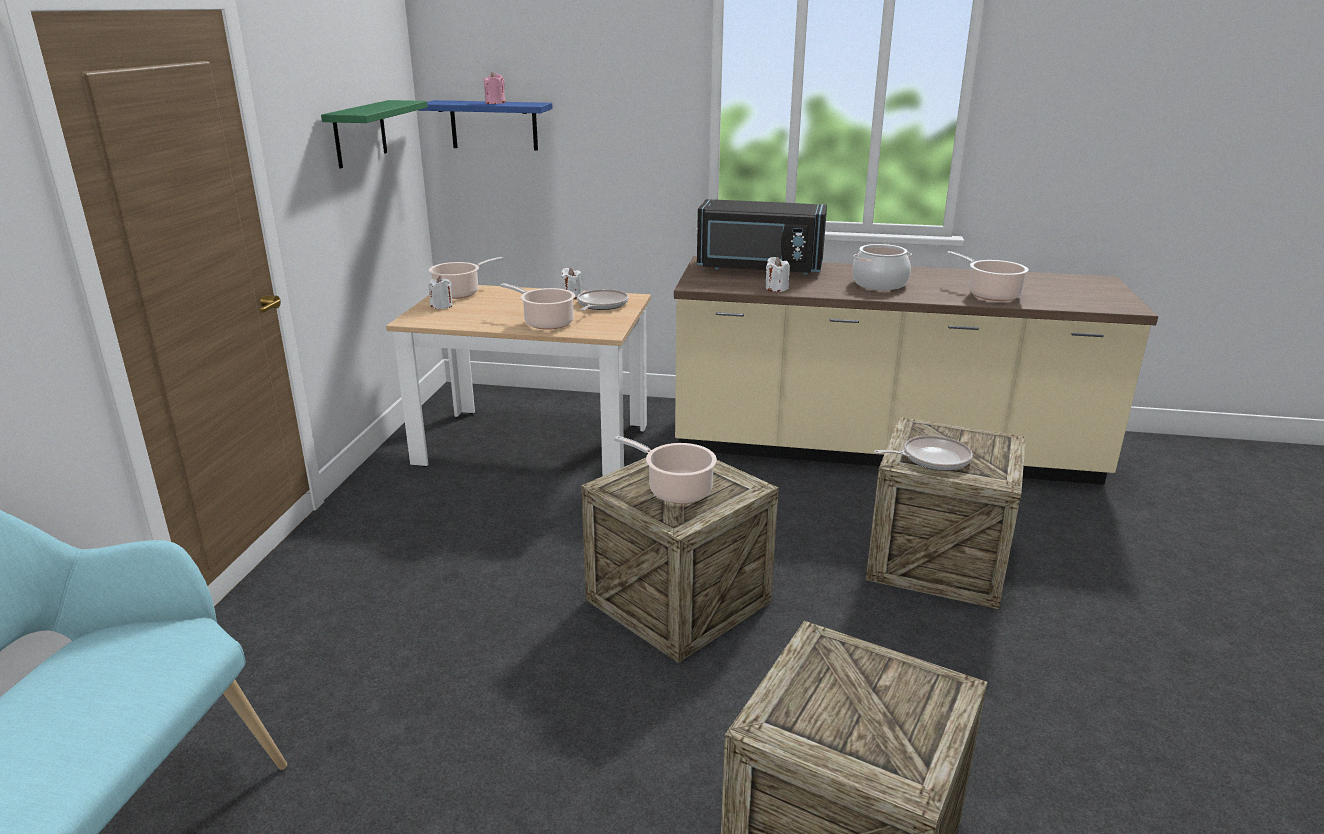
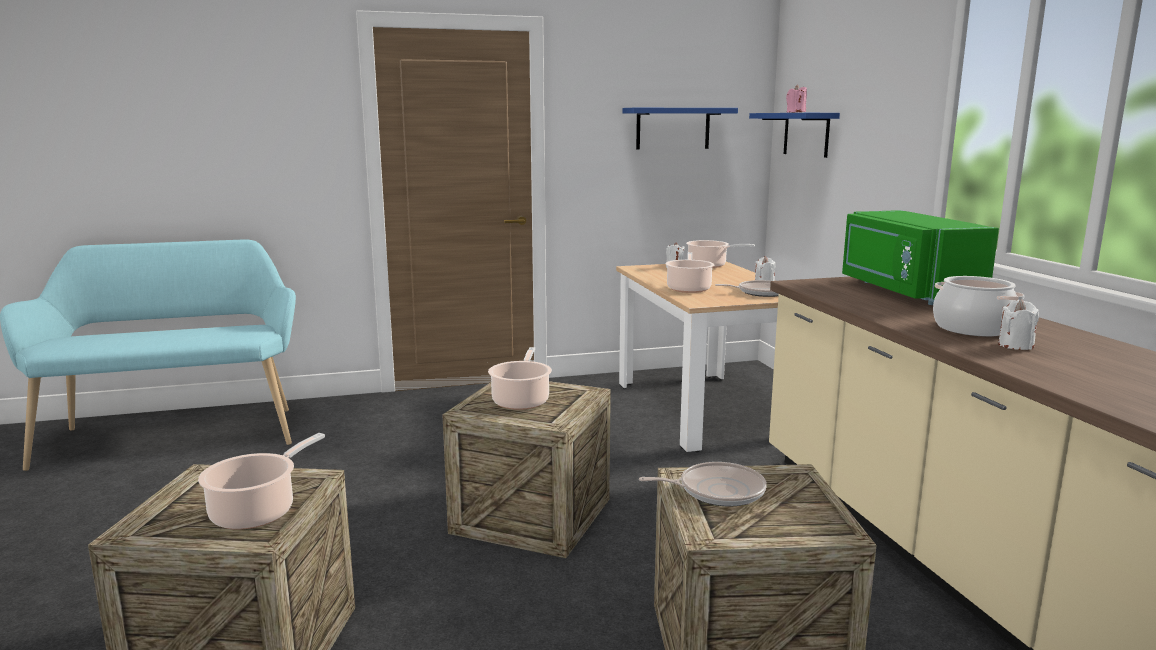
camera: 65 degrees right, 10 degrees down
green shelf [321,100,428,169] -> blue shelf [623,108,738,149]
black microwave [697,199,827,275] -> green microwave [842,210,999,305]
white candle [766,257,790,292] -> white candle moved to [998,299,1039,350]
frying pan [874,435,973,471] -> frying pan turned 60 degrees counterclockwise [639,462,767,506]
cooking pot [946,251,1029,301] -> cooking pot moved to [198,433,325,530]

